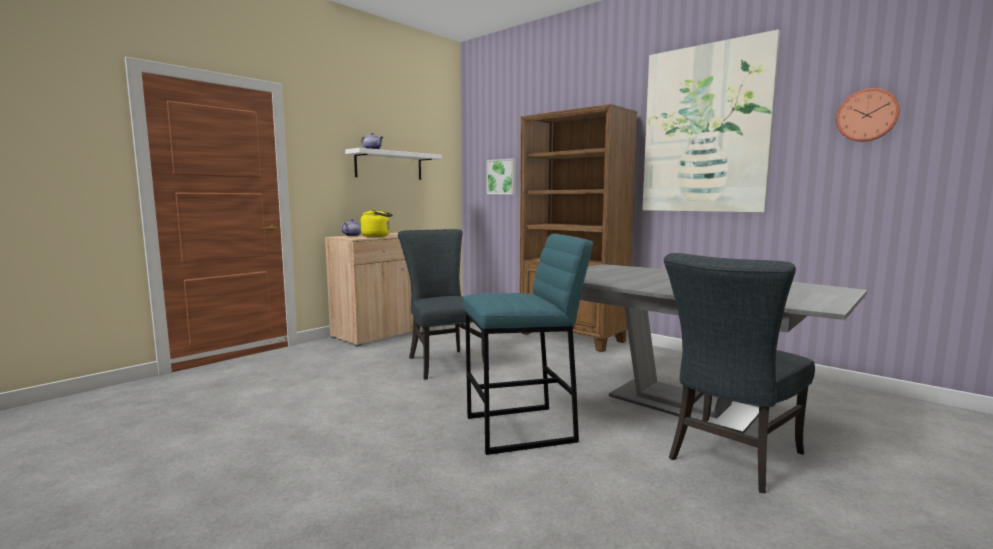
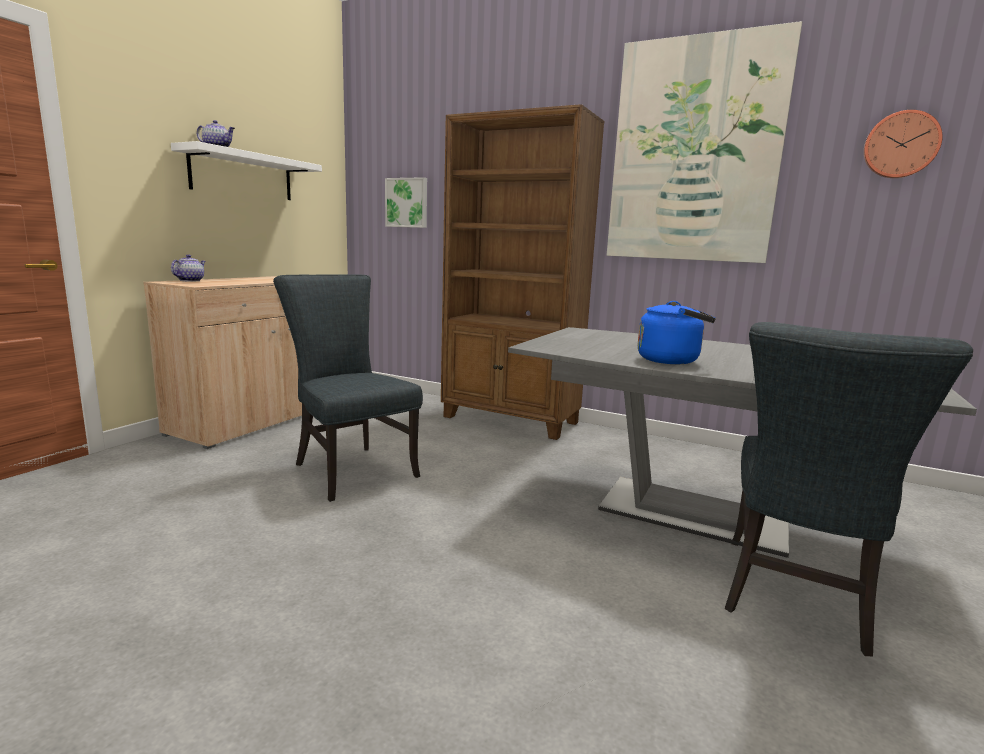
camera: 15 degrees left, 5 degrees up
yellow kettle [361,209,393,237] -> none
turquoise stool [463,233,593,455] -> none
none -> blue kettle [638,301,716,364]

